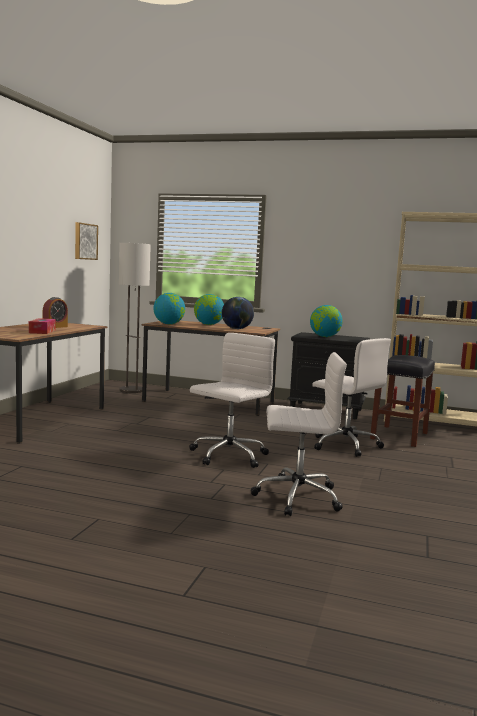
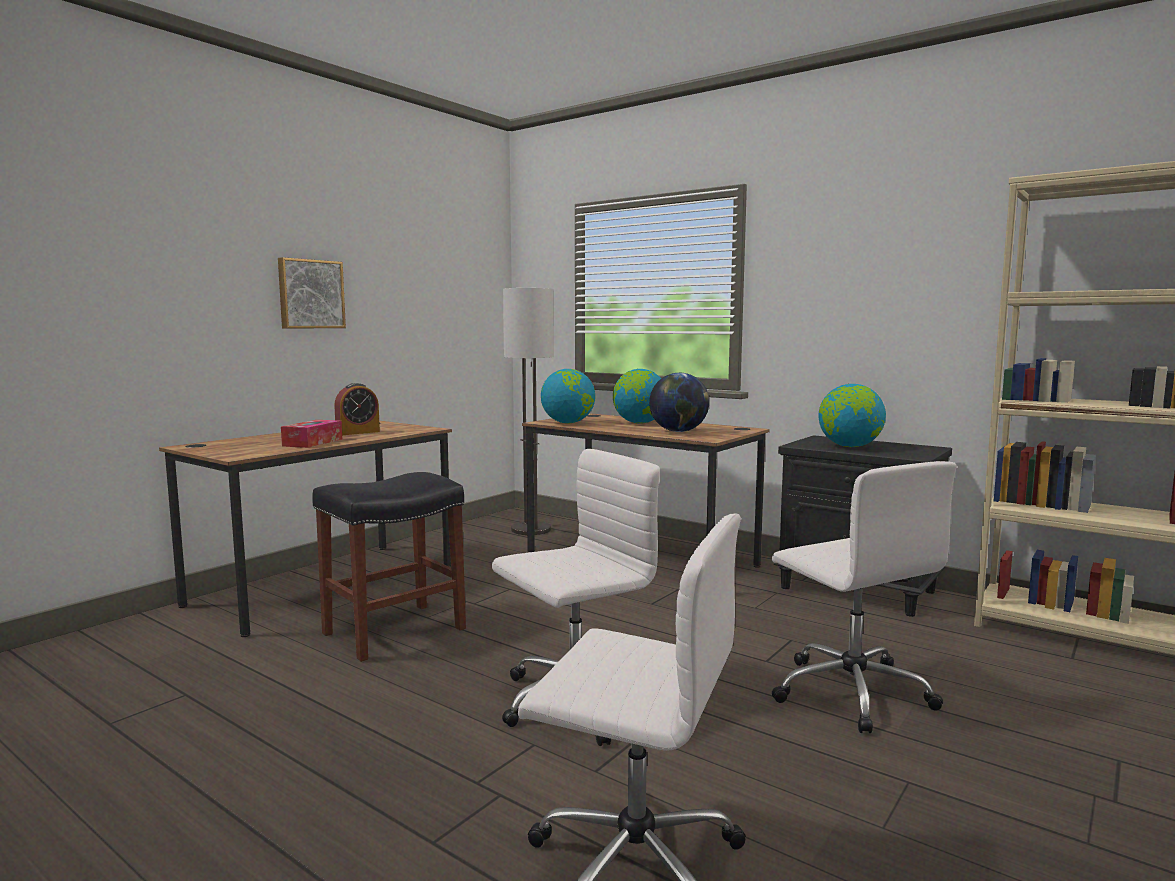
camera: 20 degrees right, 0 degrees up
picture [75,222,98,260] -> picture moved to [278,257,346,329]
black stool [370,355,435,447] -> black stool moved to [312,472,466,662]

